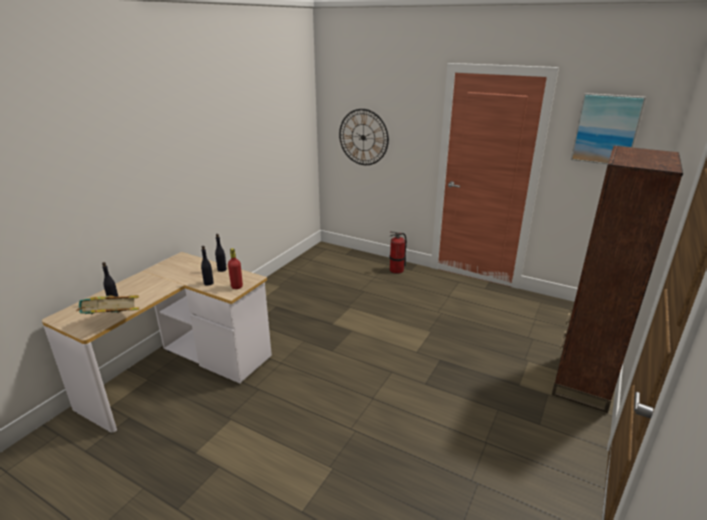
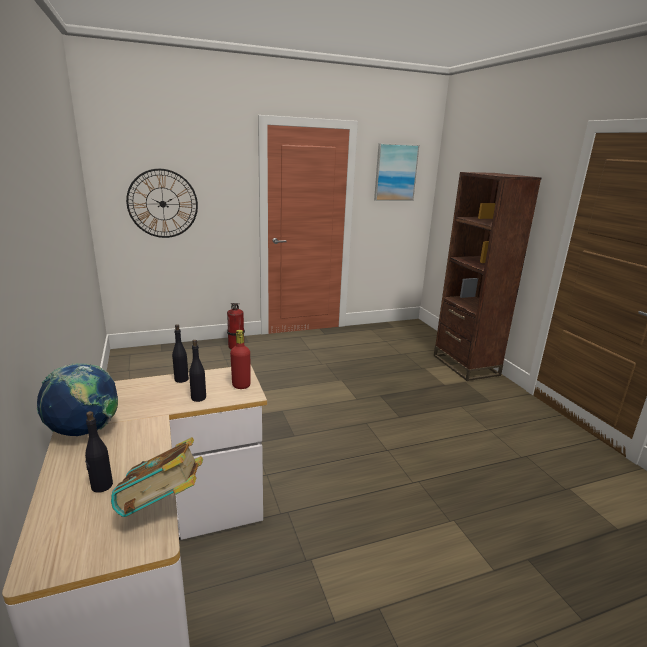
camera: 50 degrees left, 5 degrees down
none -> globe [37,363,118,436]

